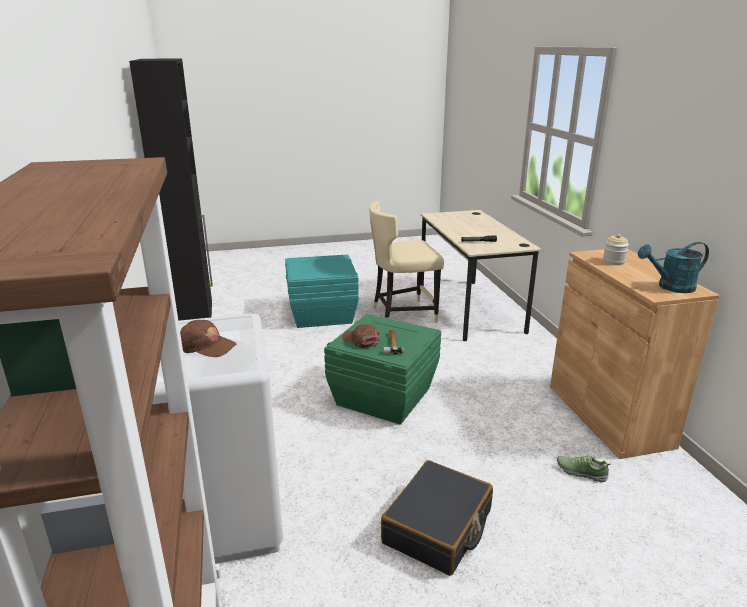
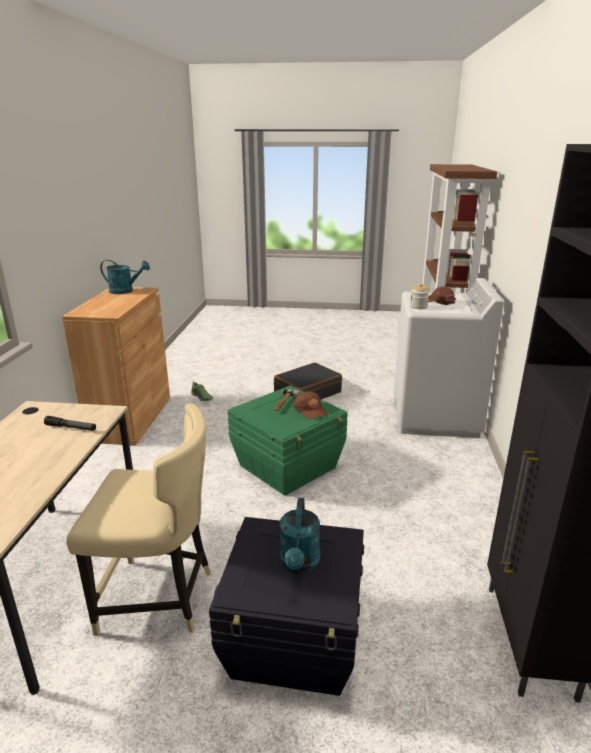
camera: 160 degrees left, 0 degrees up
turquoise storage box [285,255,359,328] -> black storage box [209,517,364,696]
jar [603,234,629,265] -> jar moved to [410,283,429,309]
none -> turquoise watering can [279,498,320,573]

